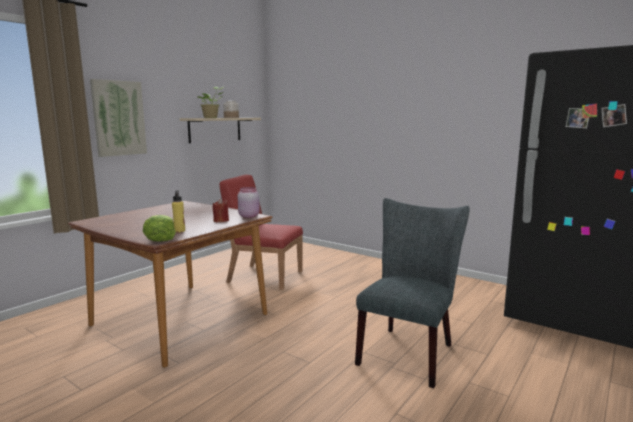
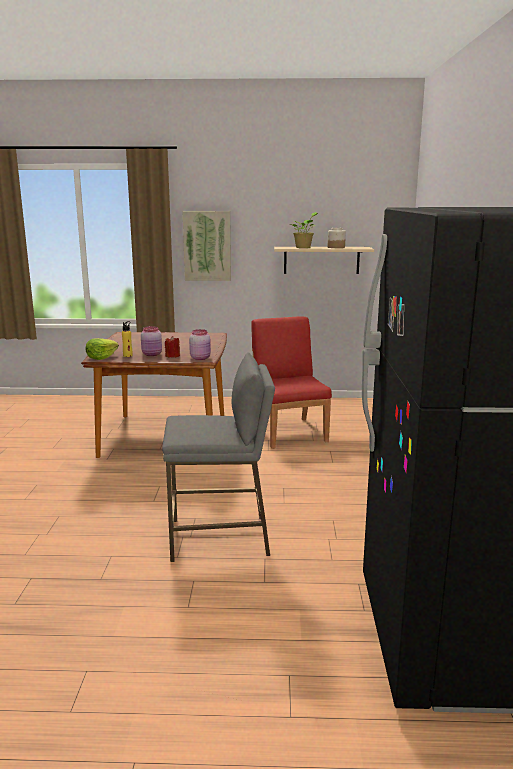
camera: 55 degrees right, 5 degrees up
grey chair [355,198,470,388] -> grey stool [162,352,275,562]
none -> pink jar [141,326,162,356]

